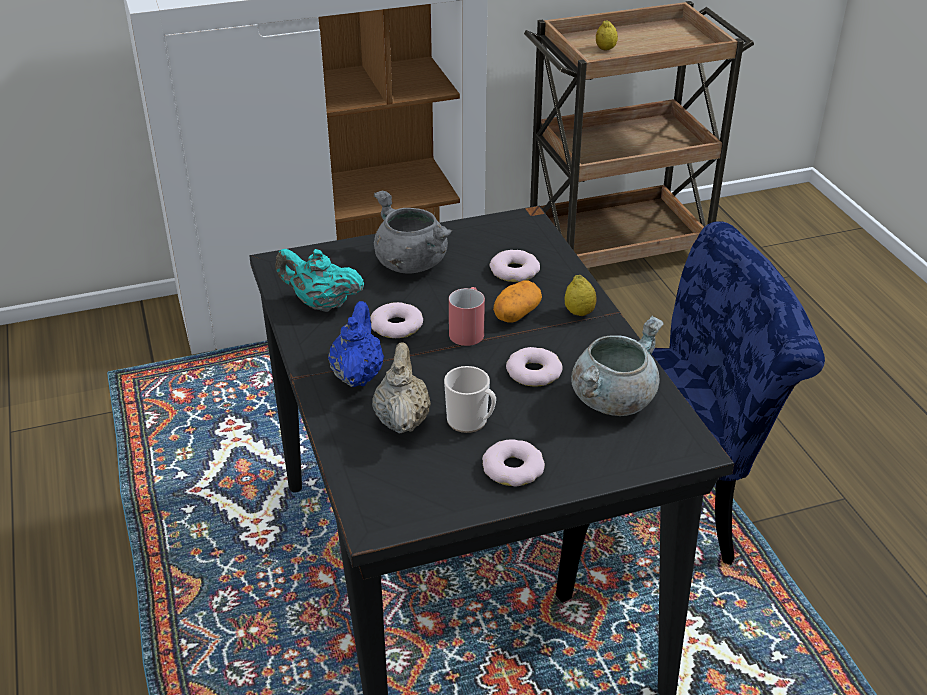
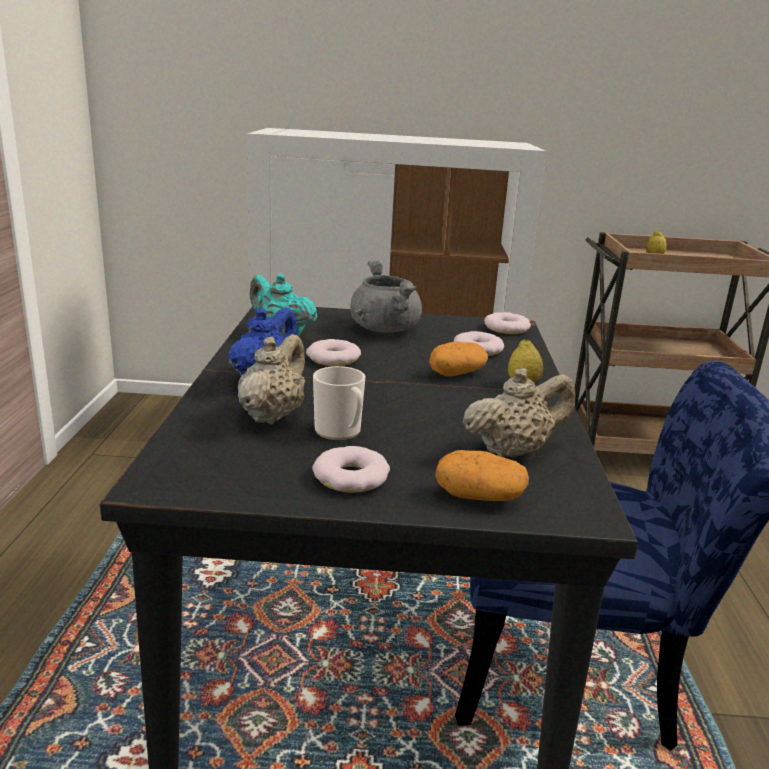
camera: 20 degrees right, 15 degrees down
red mug [449,287,485,346] -> none
donut [506,347,562,387] -> donut moved to [484,312,531,334]
grey cooking pot [571,316,663,416] -> beige teapot [463,368,575,457]
none -> potato [435,450,529,501]

